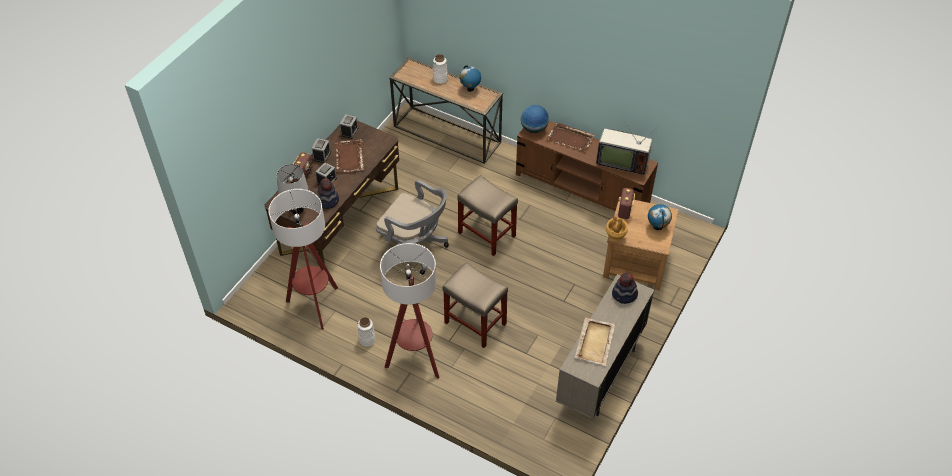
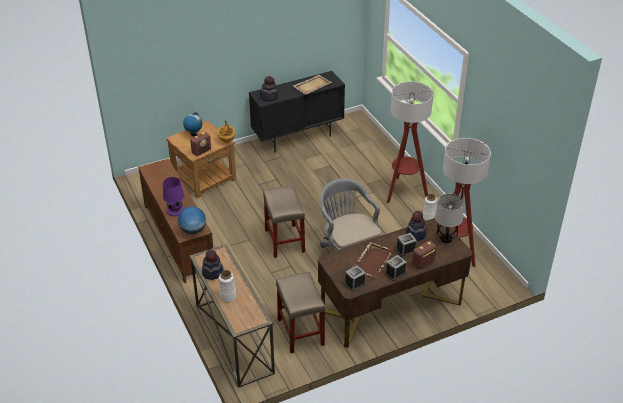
camera: 145 degrees left, 10 degrees down
beige stool [443,262,508,348] -> beige stool moved to [276,272,325,353]
globe [460,65,481,92] -> hat [202,249,223,280]
brown tray [547,122,595,151] -> purple table lamp [163,177,184,216]
beige cabinet [556,274,654,419] -> black cabinet [249,71,345,153]
television [596,122,652,175] -> none

